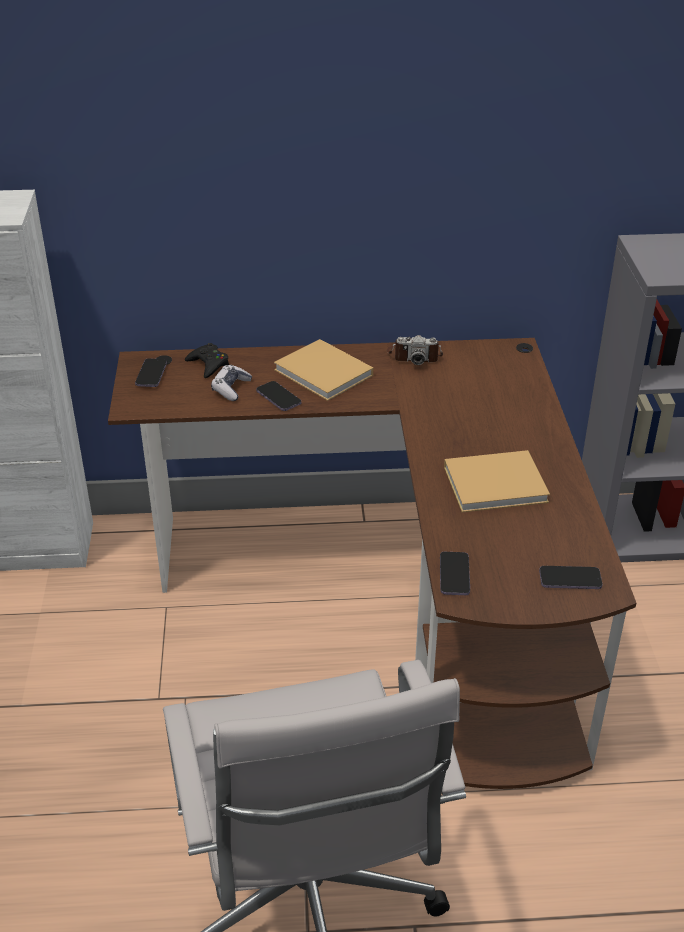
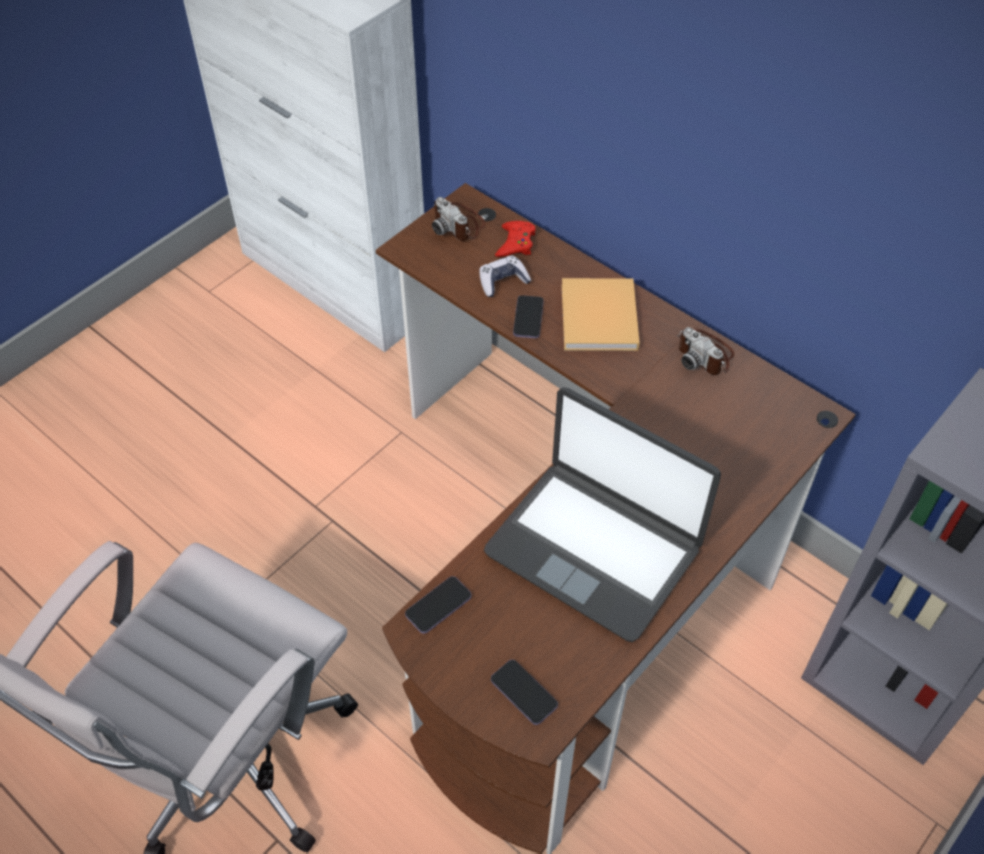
camera: 45 degrees right, 15 degrees up
phone [135,358,167,387] -> camera [432,197,486,241]
black game controller [185,343,229,378] -> red game controller [495,221,536,257]
beige book [444,450,550,512] -> laptop [484,387,721,642]

